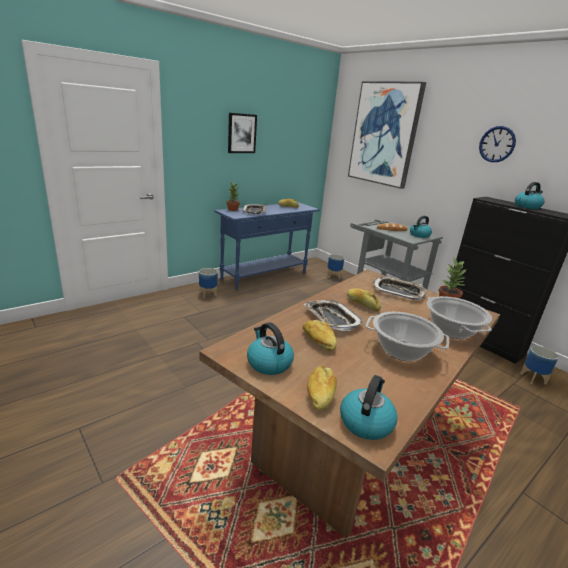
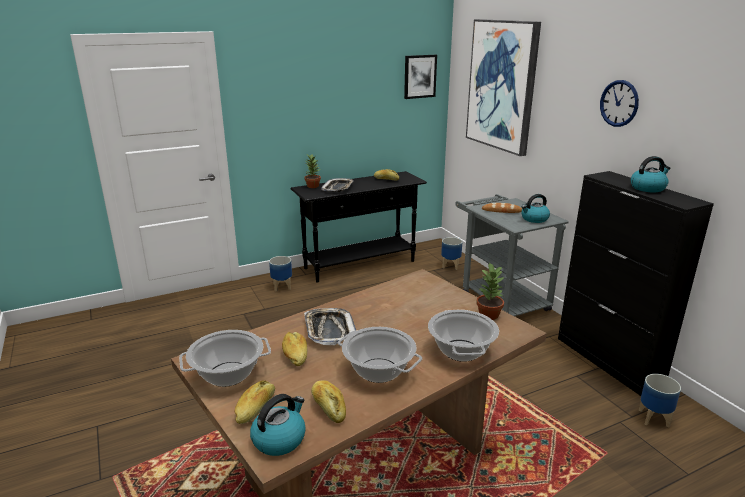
camera: 15 degrees right, 0 degrees up
blue console table [214,202,320,290] -> black console table [291,171,427,283]
picture [228,113,257,153] -> picture moved to [404,55,437,99]
kettle [247,322,294,375] -> cooking pot [179,330,271,387]
bread [347,289,381,311] -> bread moved to [311,380,346,423]
tray [373,276,426,300] -> none

